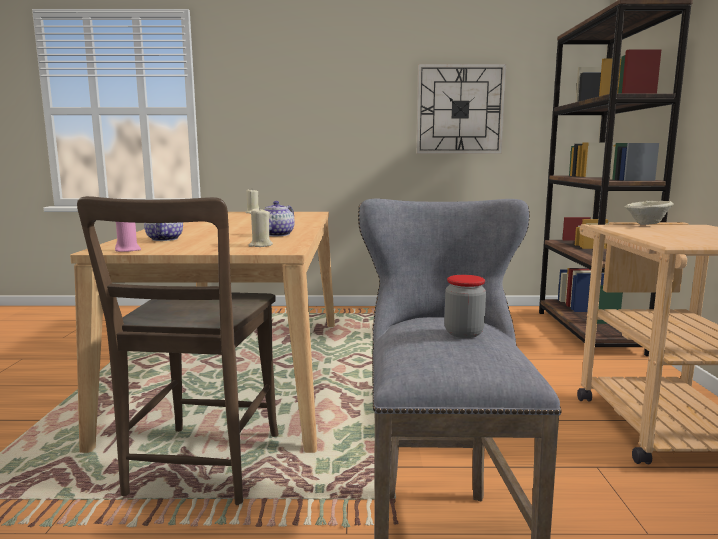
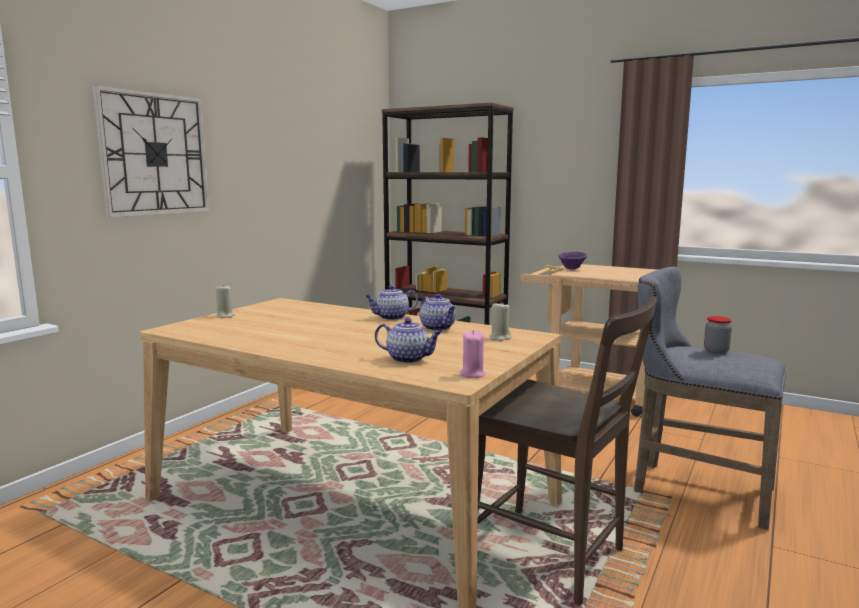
camera: 60 degrees left, 0 degrees up
wall clock [416,64,506,154] -> wall clock moved to [92,85,210,218]
beige bowl [624,201,674,225] -> purple bowl [558,252,588,269]
none -> teapot [365,285,418,320]

